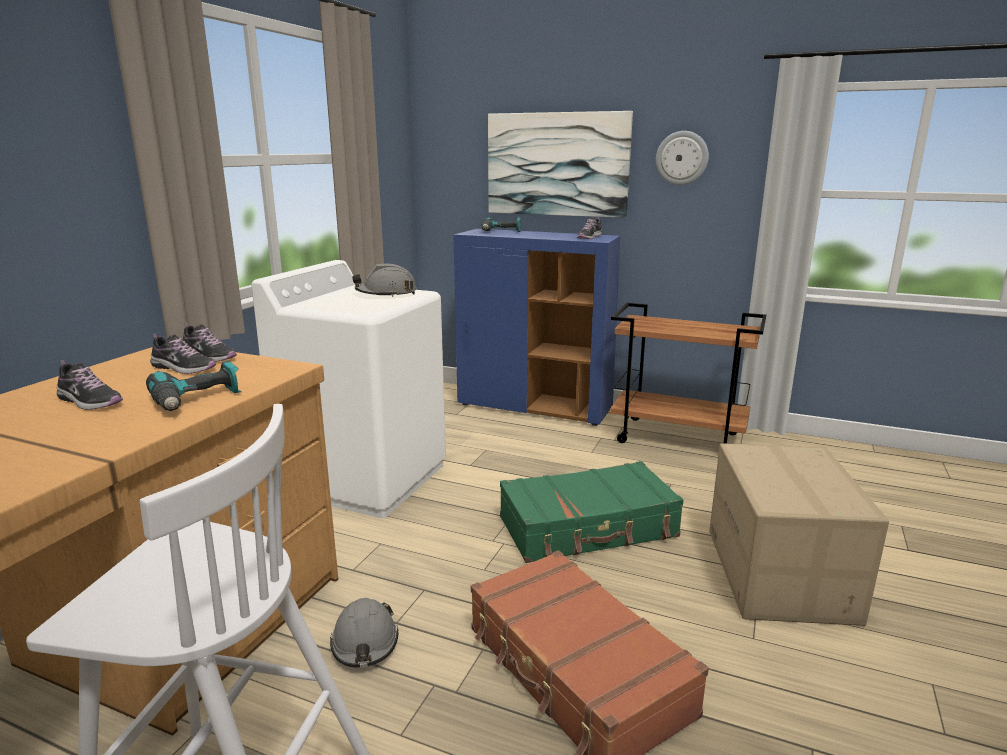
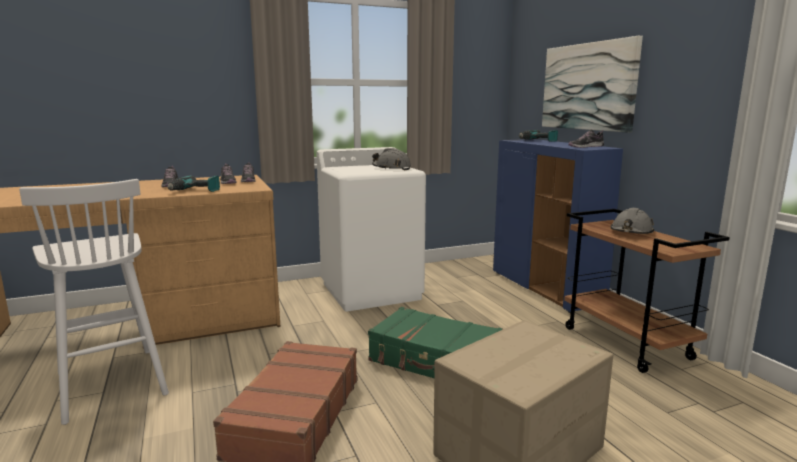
camera: 45 degrees right, 5 degrees down
grey hard hat [330,598,398,667] -> grey hard hat moved to [610,208,654,234]
wall clock [656,131,709,185] -> none

